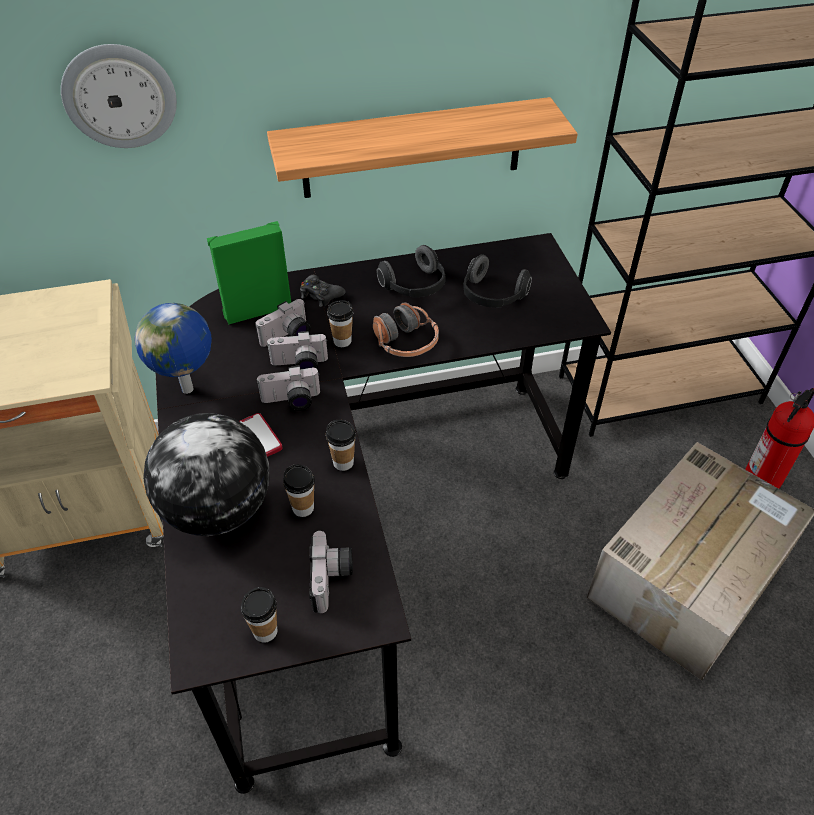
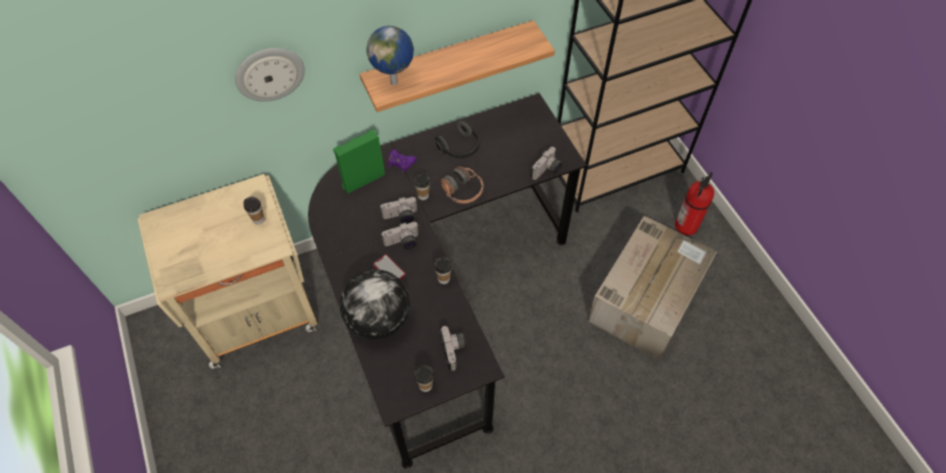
camera: 10 degrees left, 10 degrees up
globe [135,303,212,394] -> globe moved to [366,26,414,85]
camera [255,299,311,347] -> camera moved to [531,147,562,180]
cup [283,464,315,517] -> cup moved to [243,197,265,224]
black game controller [300,275,346,307] -> purple game controller [388,149,417,172]
headphones [463,254,532,308] -> none

